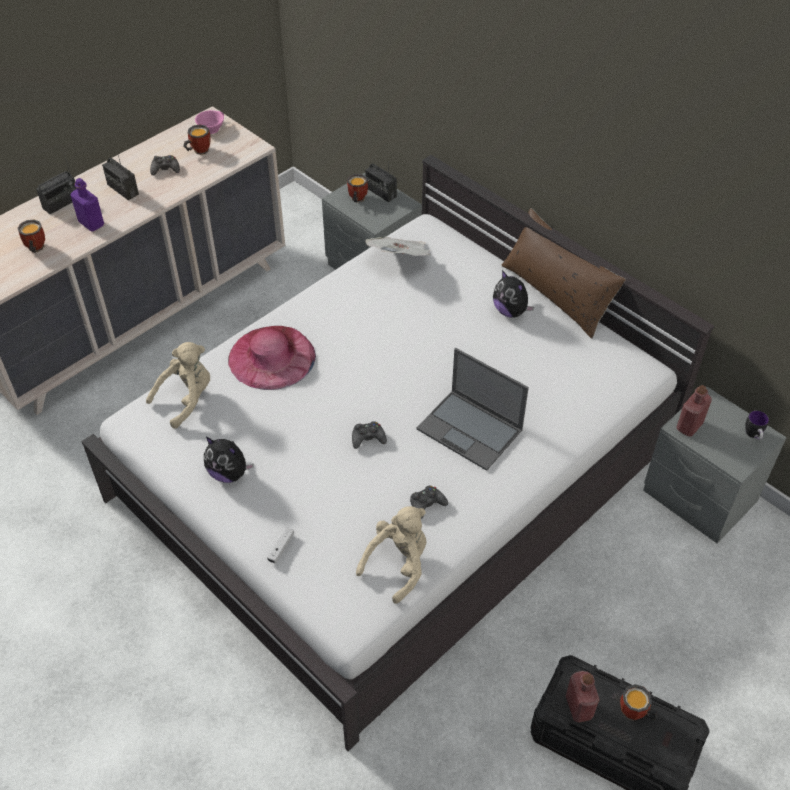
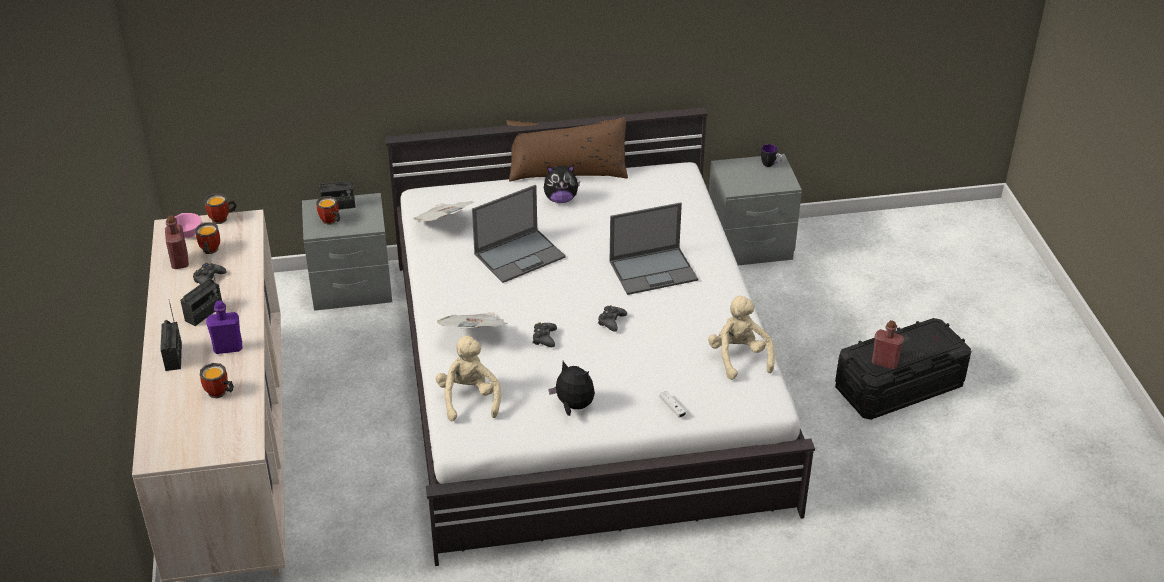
camera: 55 degrees left, 10 degrees down
radio [102,155,139,200] -> radio turned 45 degrees counterclockwise [180,263,222,326]
plush toy [204,437,254,483] -> plush toy turned 120 degrees counterclockwise [548,361,595,416]
pink hat [228,326,316,390] -> newspaper [437,312,507,329]
black game controller [410,485,448,519] -> black game controller moved to [532,323,557,347]
mug [620,684,658,721] -> mug moved to [204,193,237,224]
red bottle [676,385,712,437] -> red bottle moved to [165,215,189,269]
none -> laptop [472,185,566,283]

